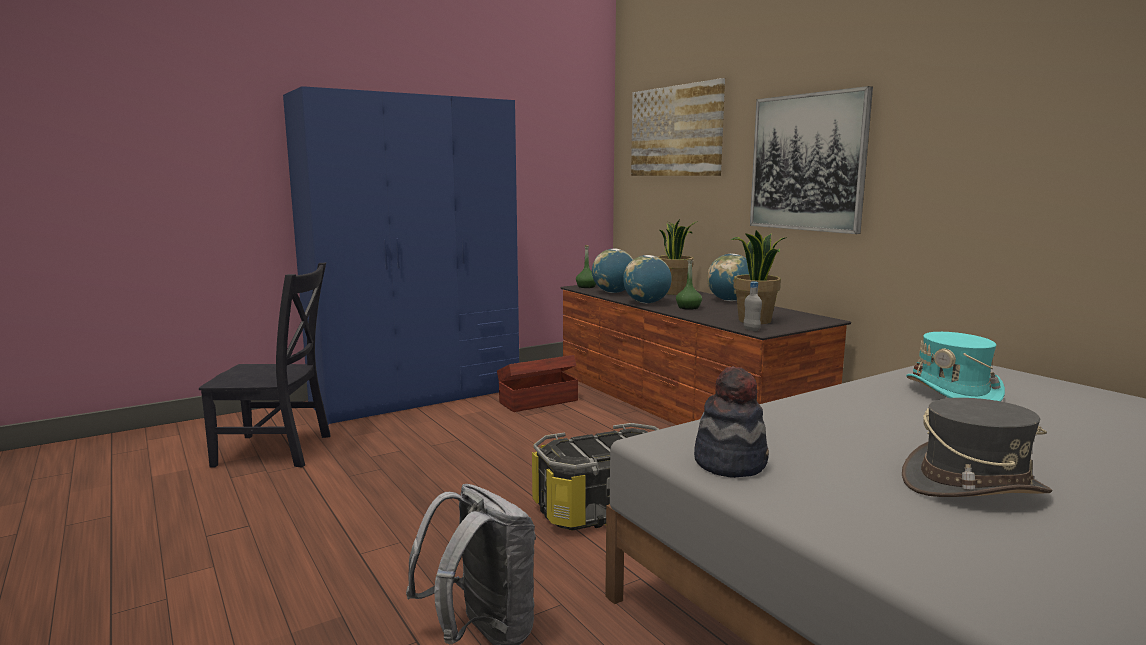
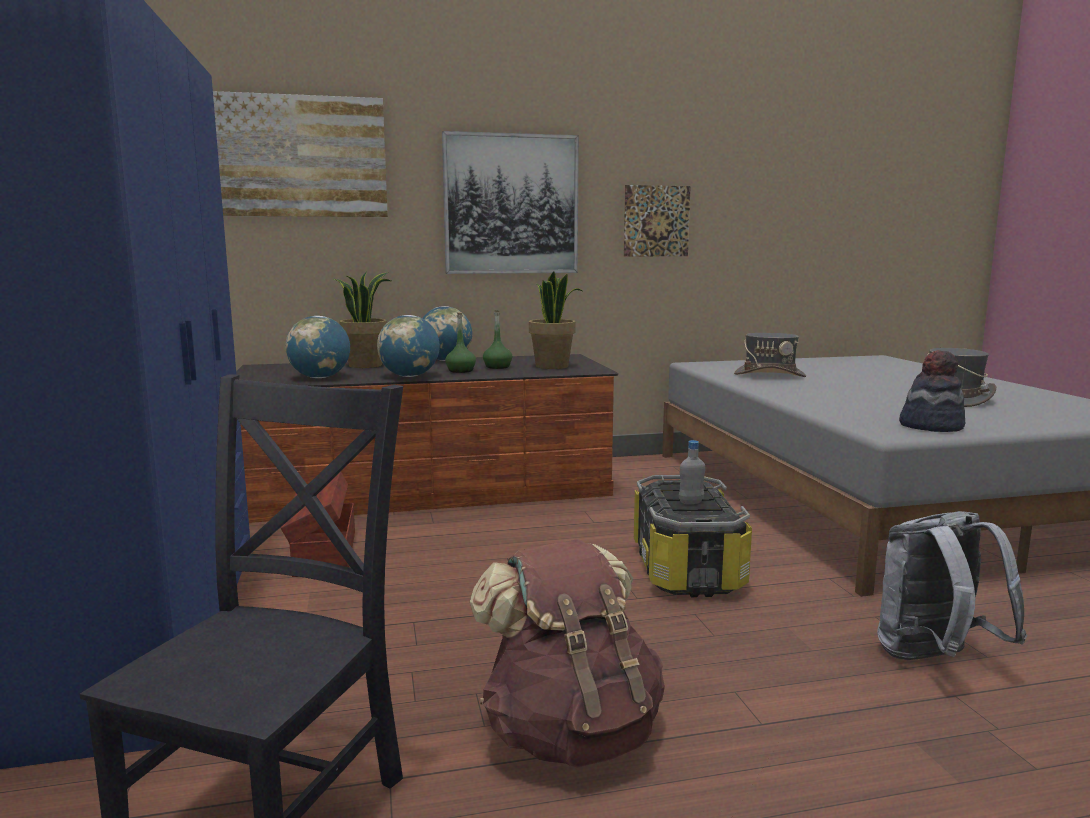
camera: 70 degrees left, 0 degrees up
green bottle [576,245,596,288] -> green bottle moved to [483,310,512,369]
grey bottle [743,281,762,331] -> grey bottle moved to [679,440,705,504]
turquoise hat [906,332,1005,401] -> grey hat [734,333,806,377]
none -> brown backpack [470,539,665,768]
none -> picture [624,185,691,256]

